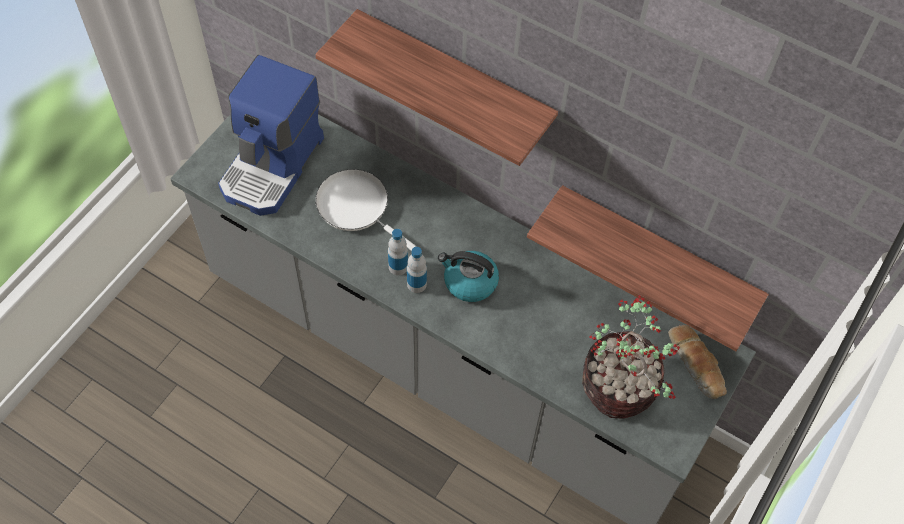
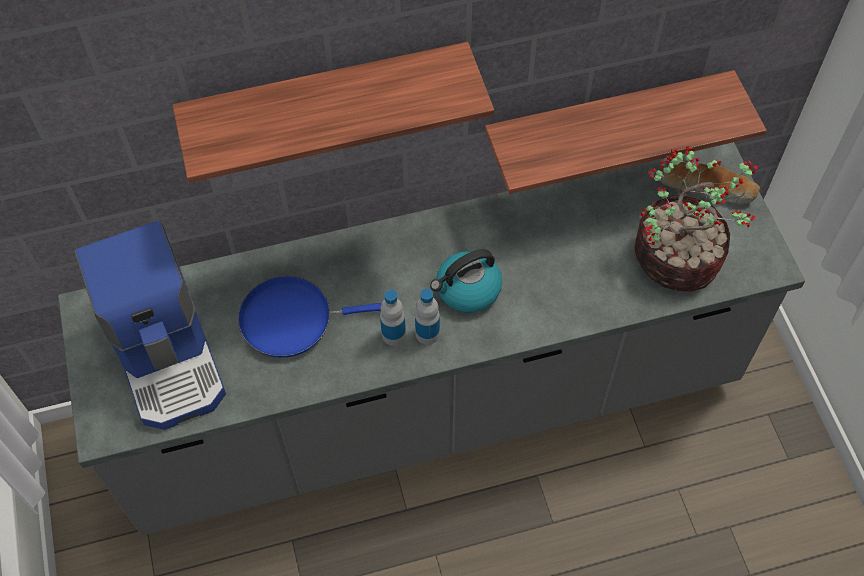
camera: 45 degrees left, 0 degrees up
white frying pan [316,169,417,251] -> blue frying pan [238,276,382,358]

